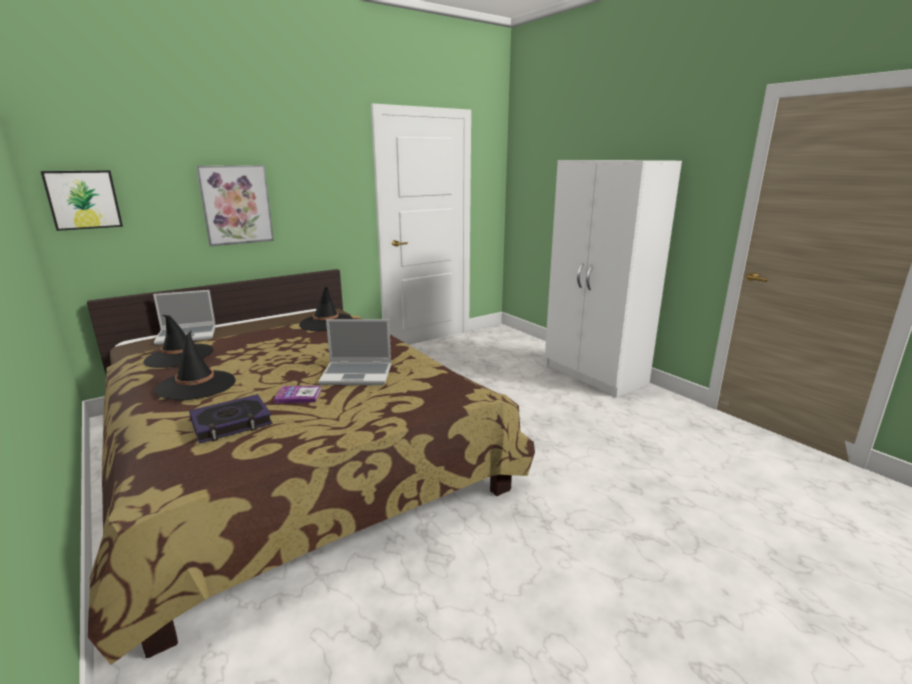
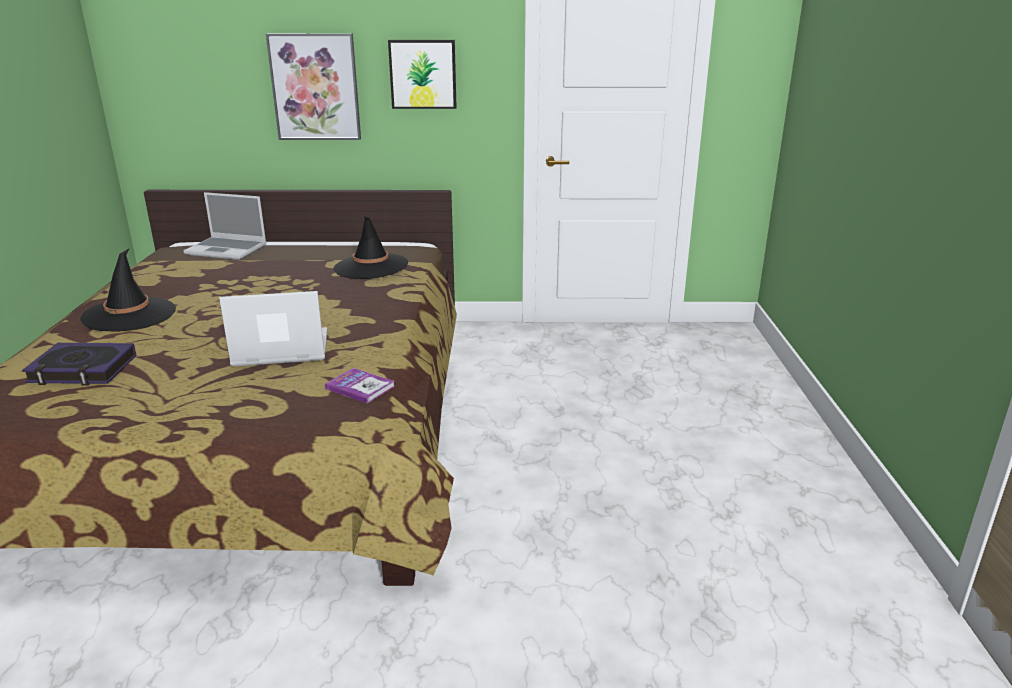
camera: 35 degrees right, 5 degrees up
picture [41,170,123,231] -> picture moved to [388,40,457,109]
black hat [143,315,213,368] -> none
book [274,385,322,403] -> book moved to [325,368,395,404]
laptop [318,319,391,385] -> laptop turned 135 degrees clockwise [219,291,327,367]
white wardrobe [545,160,682,397] -> none

